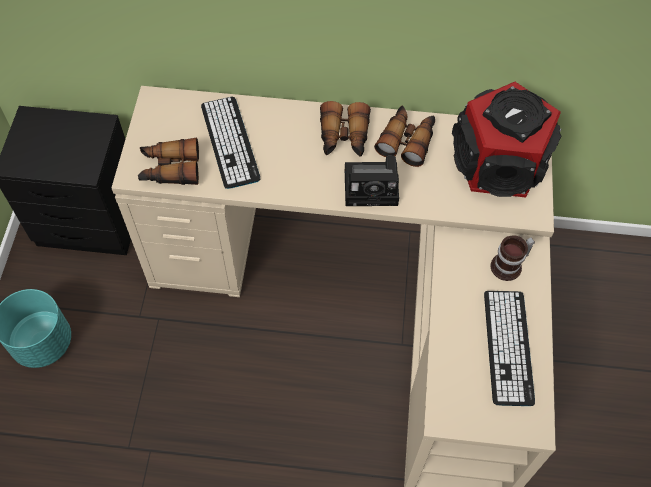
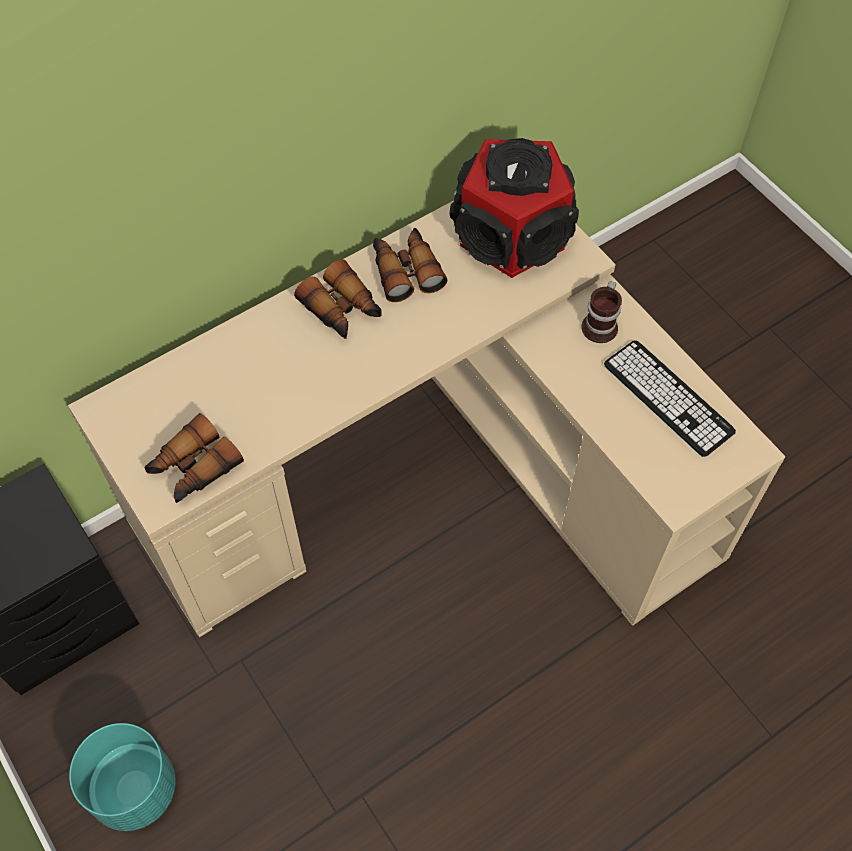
camera: 40 degrees left, 0 degrees up
keyboard [201,97,260,189] -> none
camera [345,155,399,206] -> none

